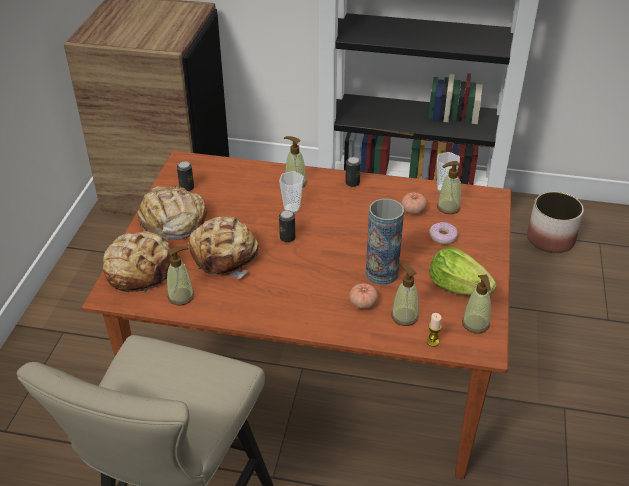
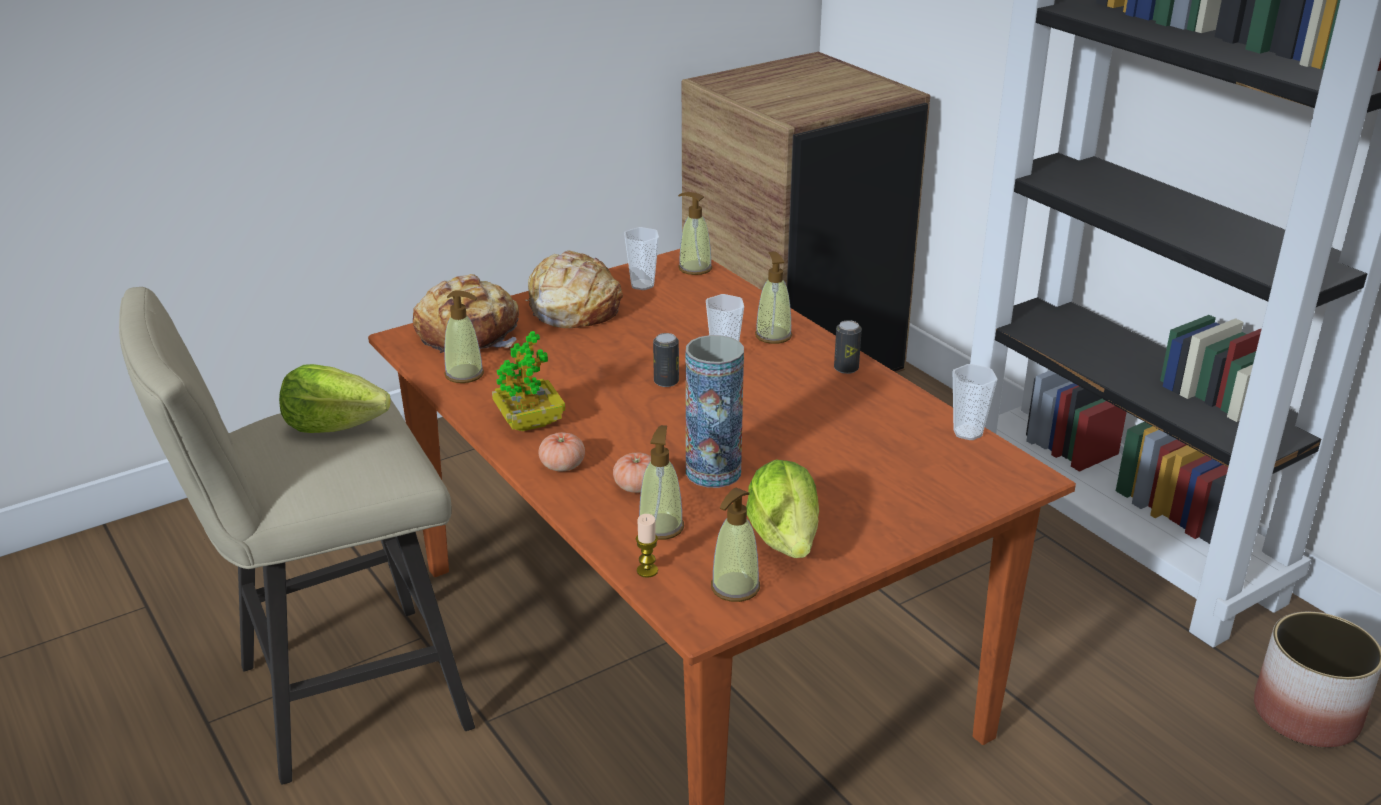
camera: 45 degrees right, 10 degrees down
can [177,161,194,191] -> cup [624,227,659,290]
bread [187,217,260,279] -> none
tomato [402,192,427,214] -> tomato moved to [539,432,585,472]
donut [429,222,458,244] -> none
soap dispenser [437,161,461,214] -> soap dispenser moved to [678,192,712,275]
none -> lettuce [279,364,391,433]
none -> potted plant [492,331,565,431]

